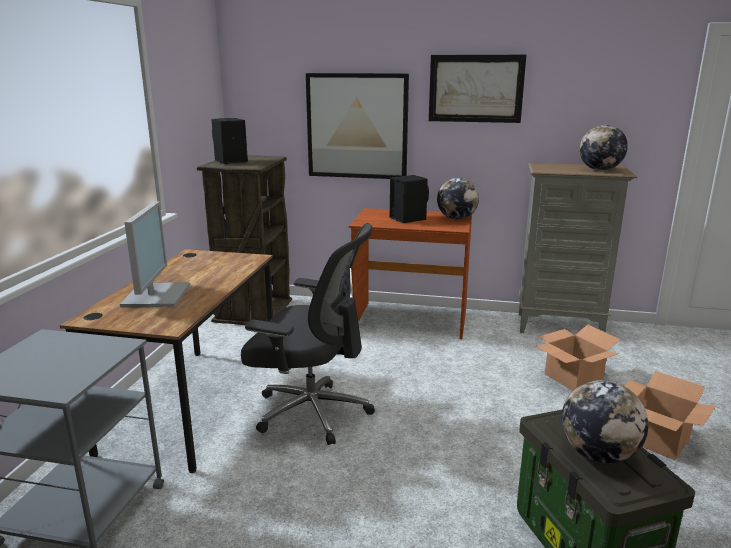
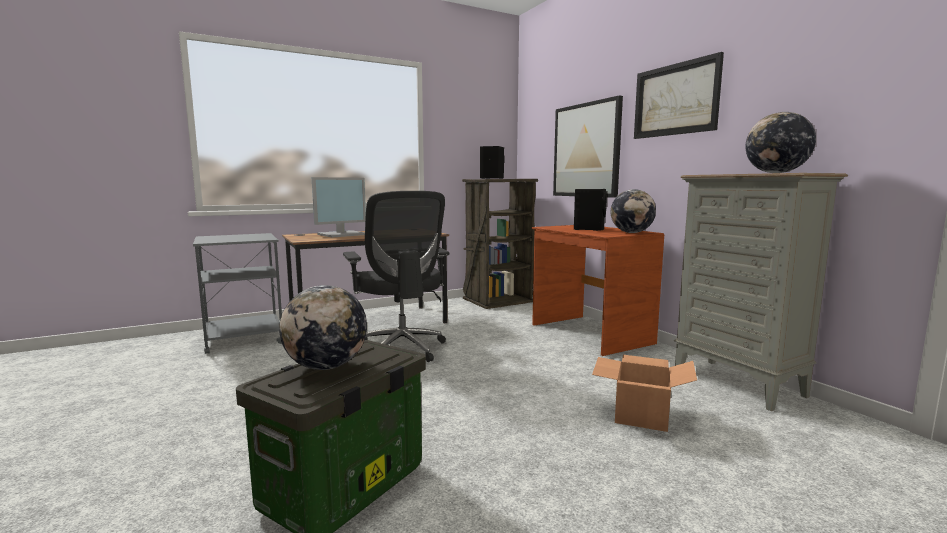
camera: 50 degrees right, 10 degrees down
cardboard box [624,371,716,460] -> none

